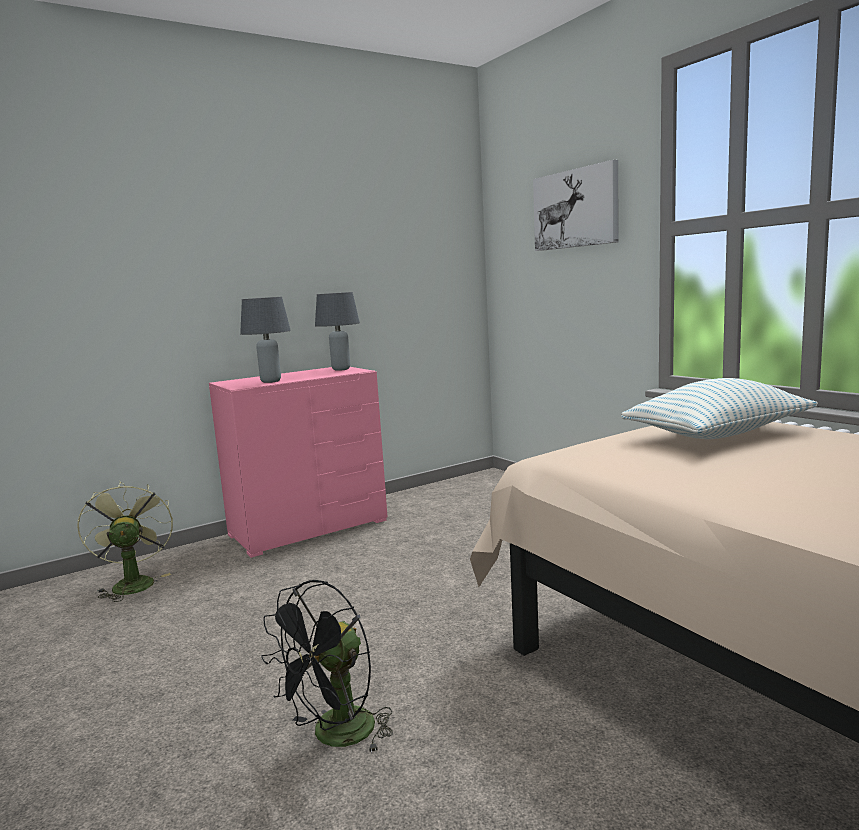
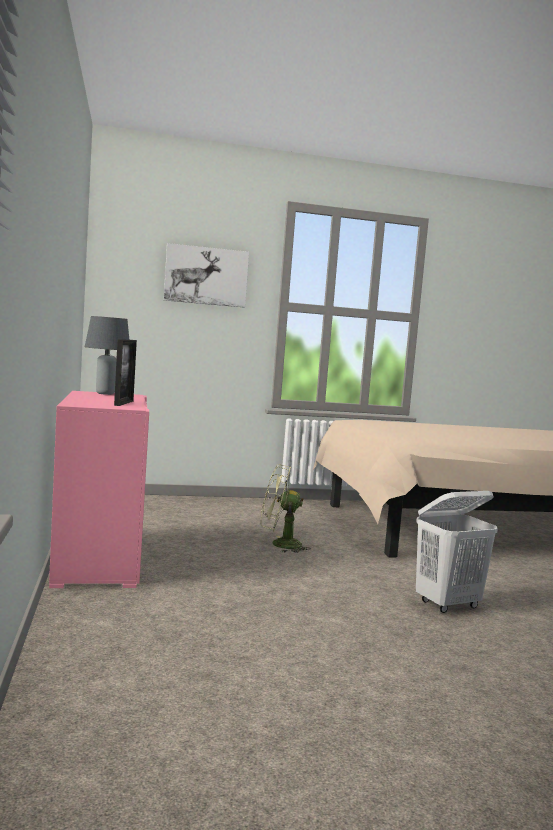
camera: 70 degrees left, 5 degrees down
green fan [77,481,173,602] -> green fan moved to [261,464,311,553]
grey table lamp [240,297,291,383] -> picture frame [114,339,137,406]
black fan [261,580,393,753] -> white laundry basket [416,491,498,613]
pillow [621,378,818,439] -> none

